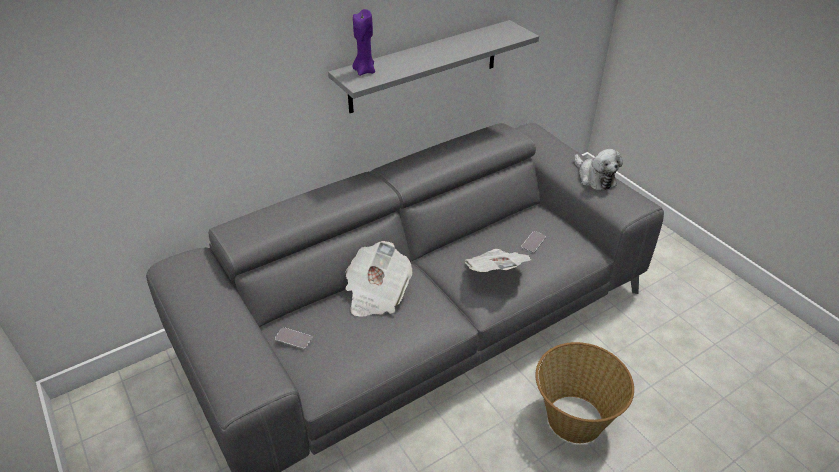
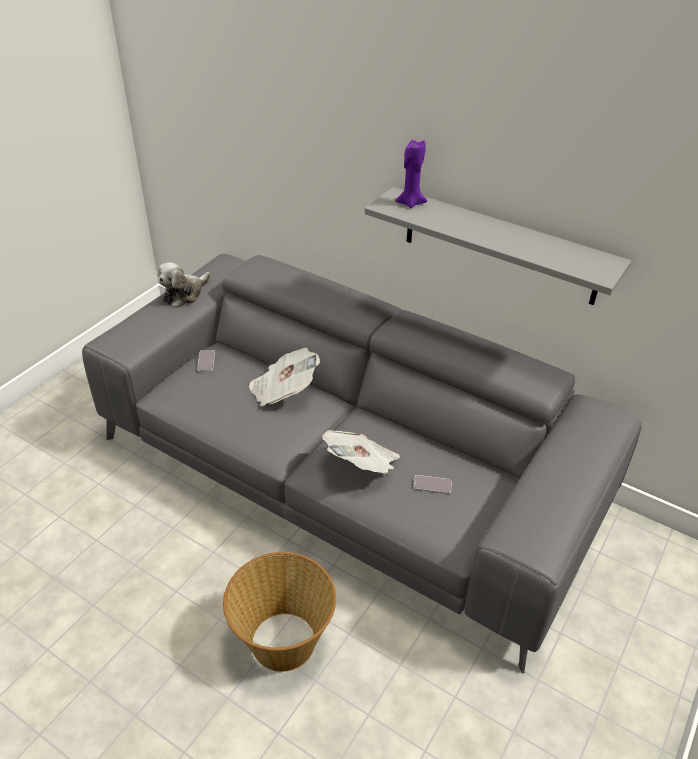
camera: 65 degrees right, 0 degrees up
plush toy [574,149,623,191] -> plush toy moved to [158,262,211,308]

